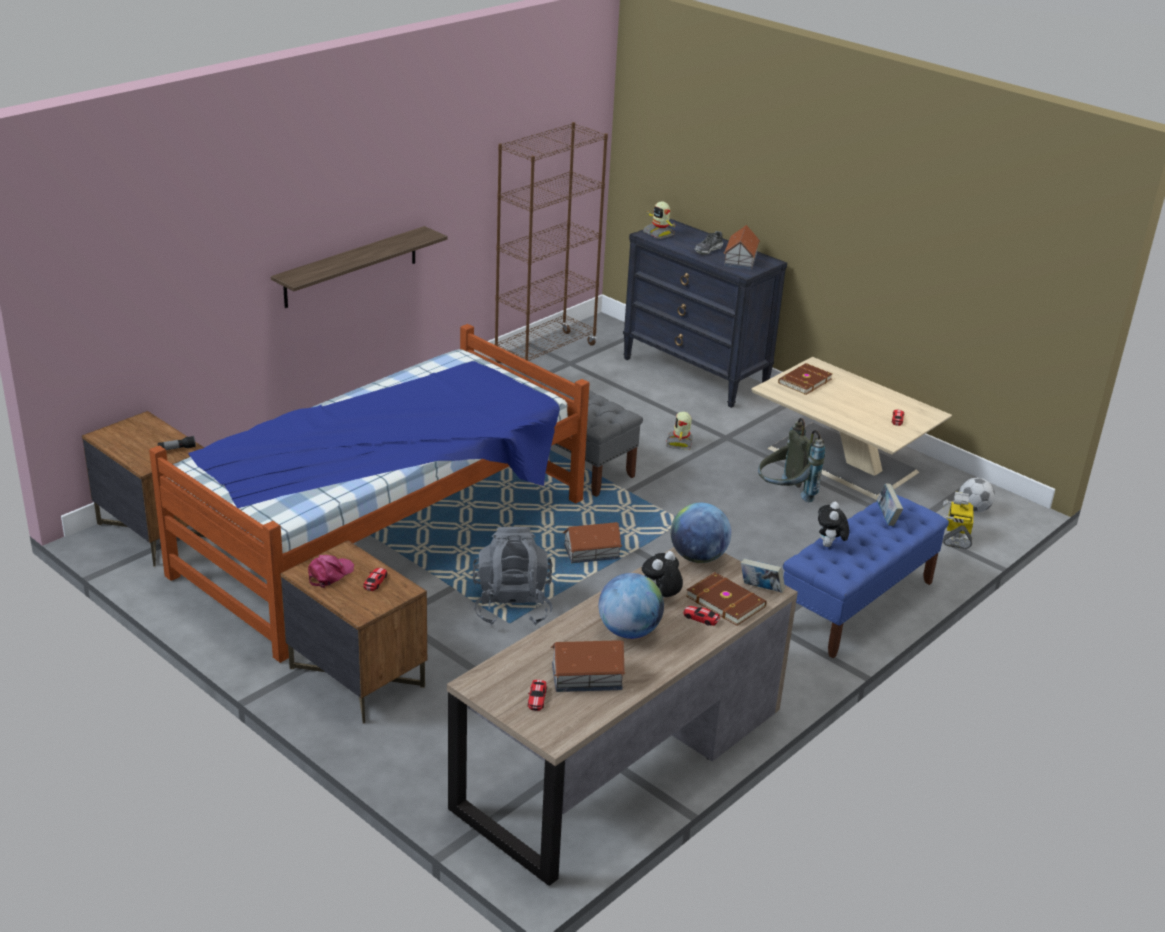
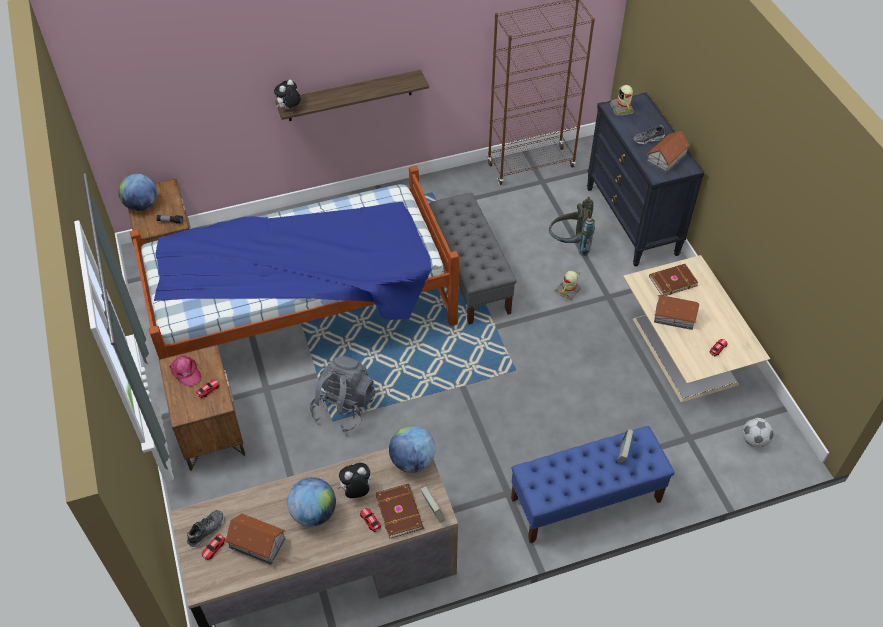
camera: 30 degrees right, 20 degrees up
pink cap [308,555,354,588] -> pink cap turned 75 degrees clockwise [170,356,202,386]
toy house [563,522,622,563] -> toy house moved to [654,295,699,330]
grey backpack [758,418,825,502] -> grey backpack moved to [549,197,595,256]
plush toy [818,502,849,547] -> plush toy moved to [274,80,301,109]
toy robot [942,492,974,549] -> none
none -> globe [118,174,157,211]
none -> shoe [187,510,224,548]

